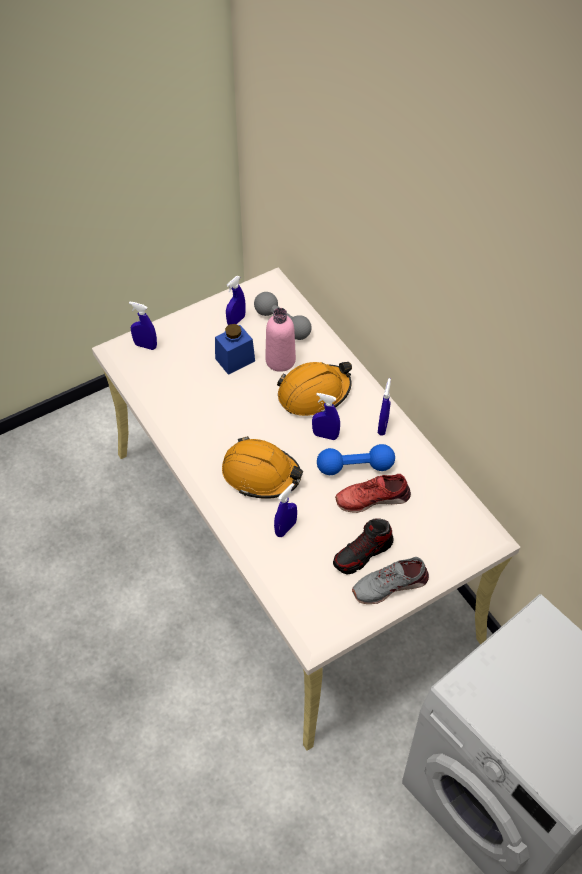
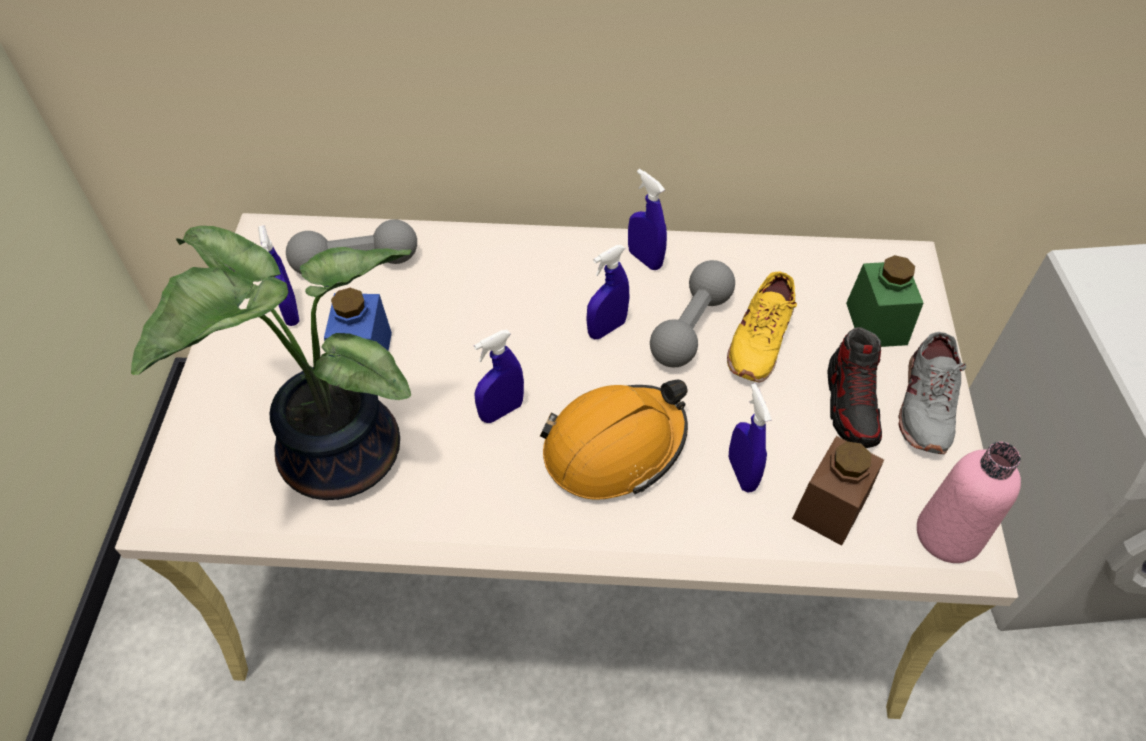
camera: 55 degrees left, 0 degrees up
blue spray bottle [129,302,157,350] -> blue spray bottle moved to [474,330,524,423]
pink bottle [265,308,296,372] -> pink bottle moved to [917,442,1021,563]
orange hard hat [277,362,352,416] -> none
blue dumbbell [317,444,395,475] -> grey dumbbell [650,260,735,367]
red shoe [335,474,411,513] -> yellow shoe [727,272,797,383]
none -> potted plant [131,226,412,500]
none -> brown jar [792,436,884,546]
none -> green jar [846,255,923,347]

